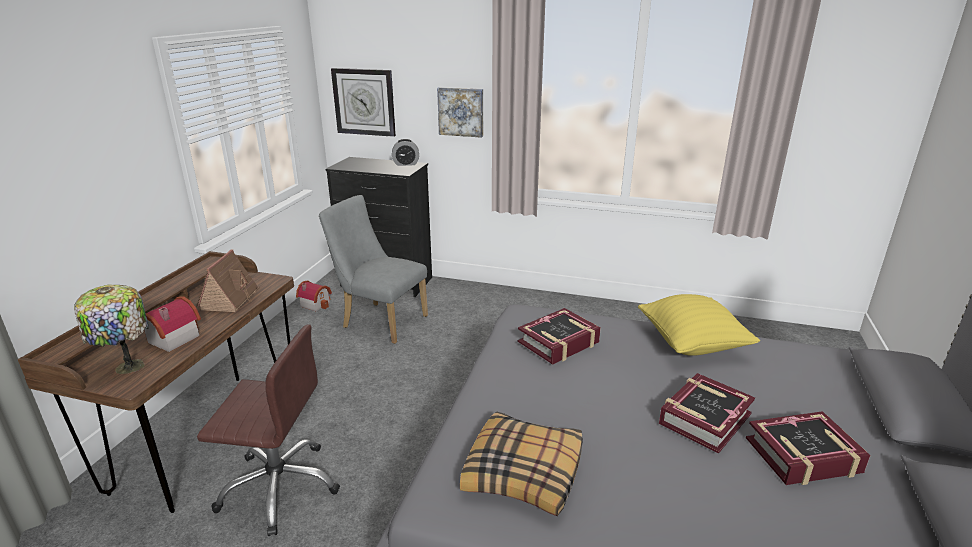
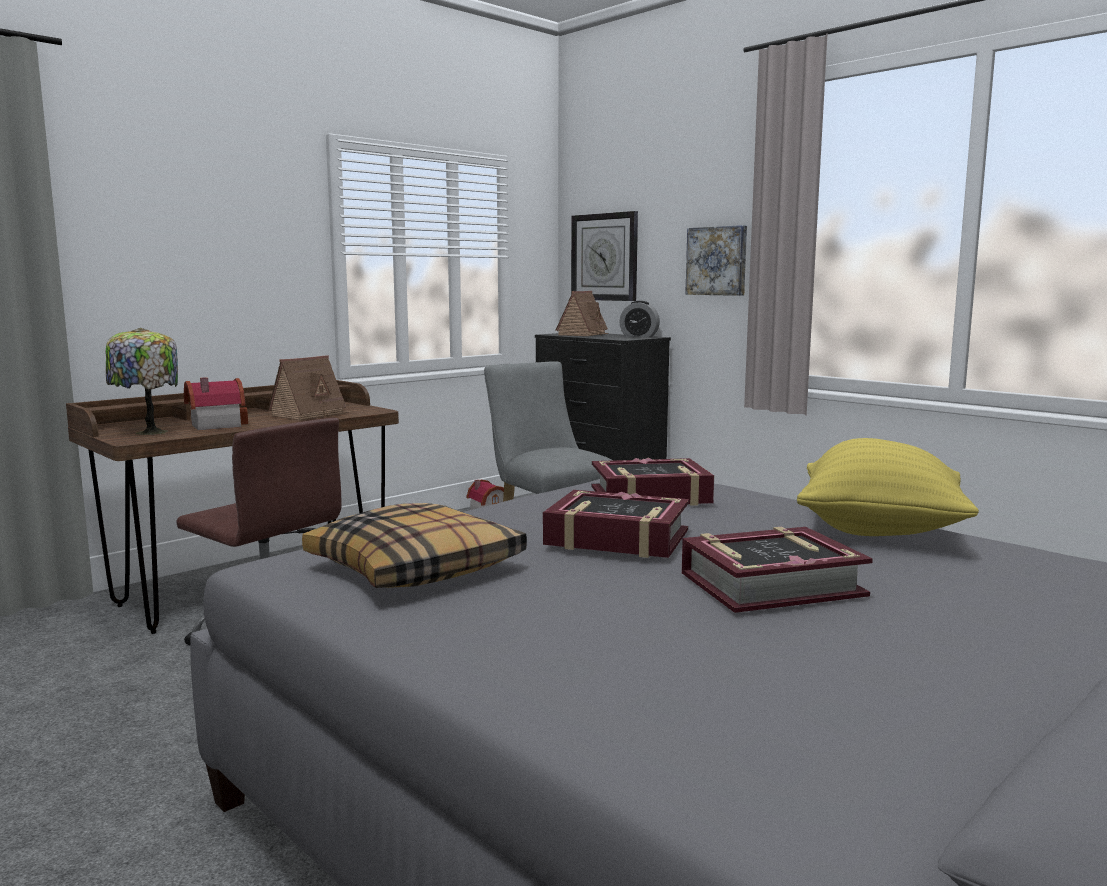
camera: 30 degrees right, 15 degrees down
book [746,411,871,485] -> book moved to [543,490,689,558]
none -> toy house [556,291,608,336]

